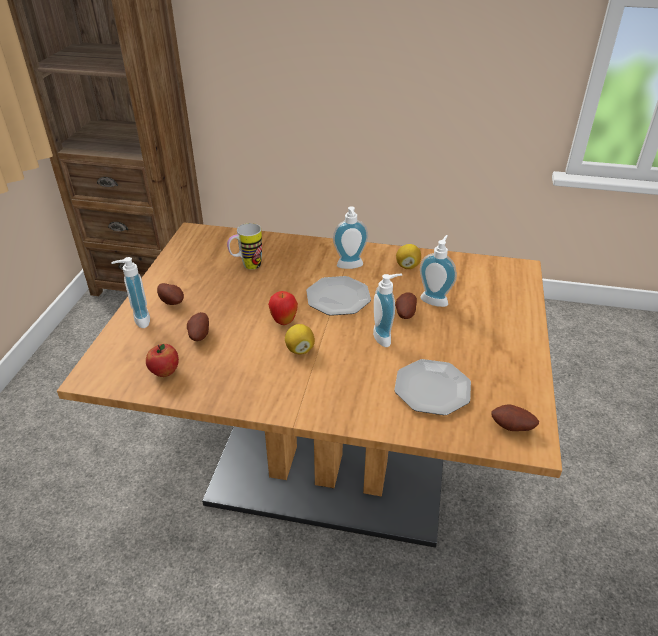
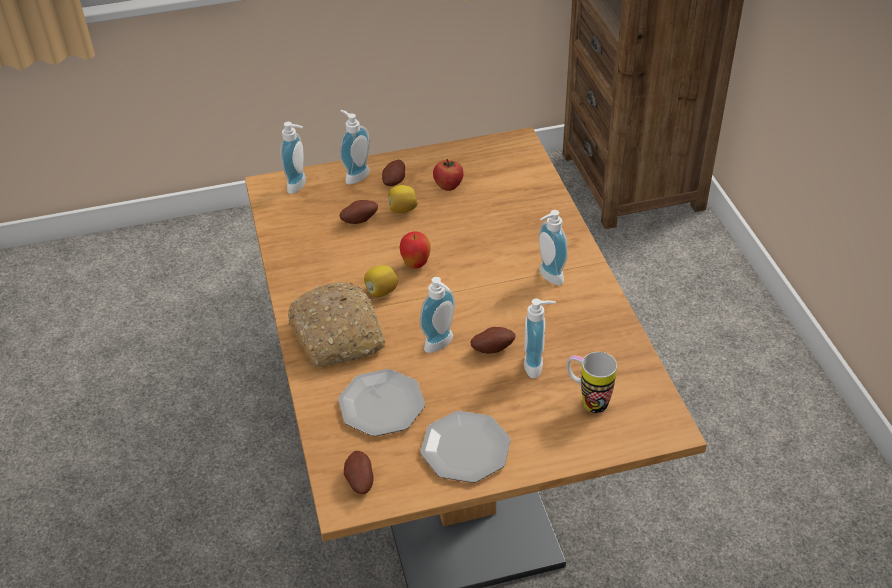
camera: 65 degrees right, 5 degrees up
apple [146,344,179,377] -> apple moved to [433,159,464,191]
mug [227,223,262,270] -> mug moved to [567,352,617,413]
plate [306,276,371,316] -> plate moved to [420,411,511,483]
lemon [396,244,421,269] -> lemon moved to [388,185,418,213]
none -> soap dispenser [280,122,306,194]
none -> bread [288,282,385,367]

